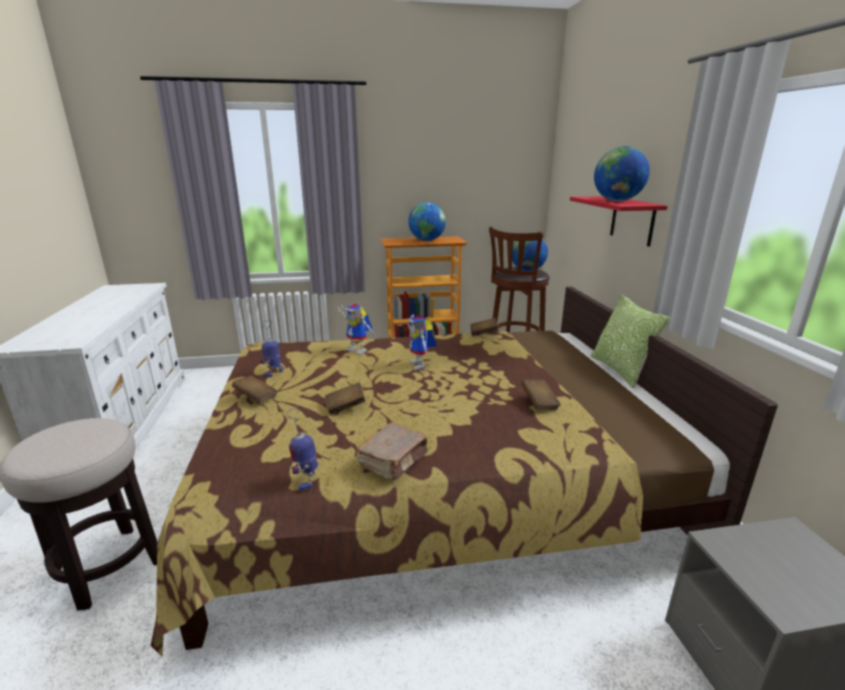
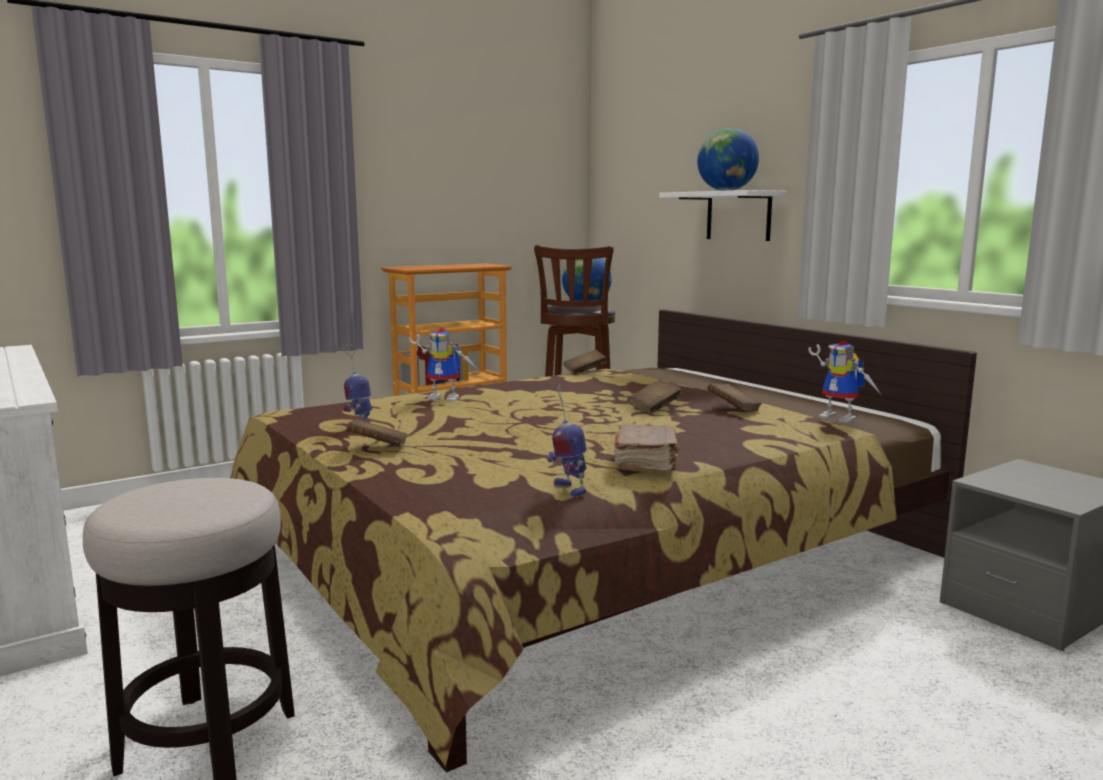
camera: 25 degrees left, 10 degrees down
brown book [325,382,366,415] -> brown book moved to [627,379,682,414]
globe [408,202,446,241] -> none
toy robot [409,314,437,370] -> toy robot moved to [808,340,881,423]
red shelf [570,196,668,247] -> white shelf [659,190,787,241]
pillow [591,295,670,388] -> none

